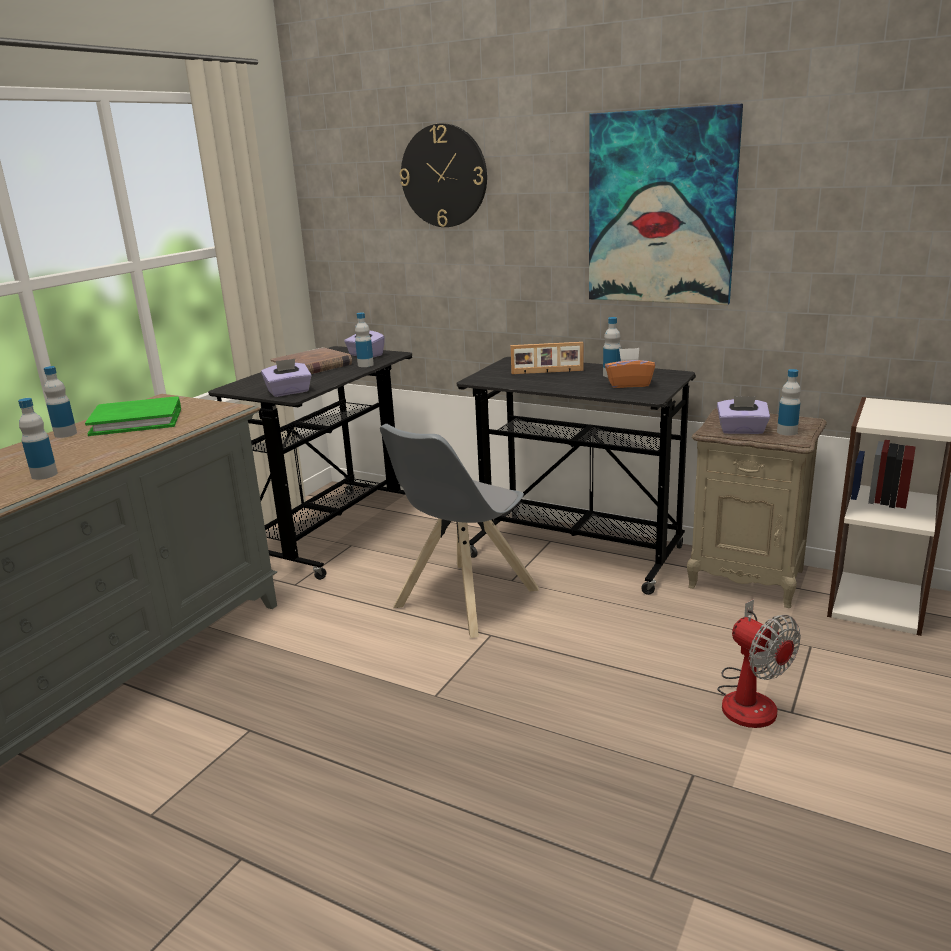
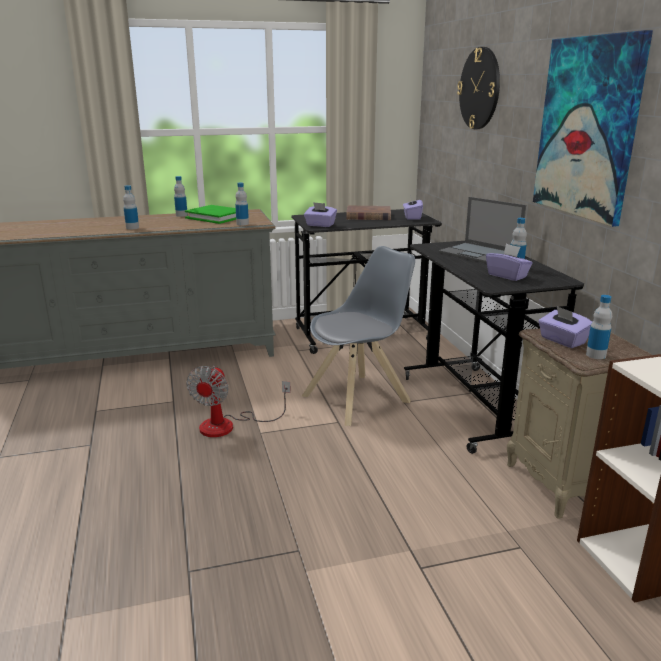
camera: 45 degrees right, 0 degrees up
bottle [355,312,374,367] -> bottle moved to [235,182,249,225]
grey chair [380,424,539,638] -> grey chair turned 150 degrees clockwise [302,246,415,426]
picture frame [510,342,583,374] -> laptop [439,197,526,263]
orange tissue box [605,348,655,388] -> purple tissue box [486,244,533,281]
fan [717,599,801,728] -> fan moved to [186,366,291,437]

